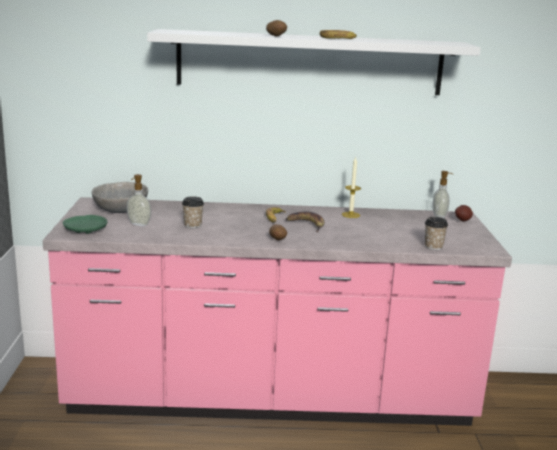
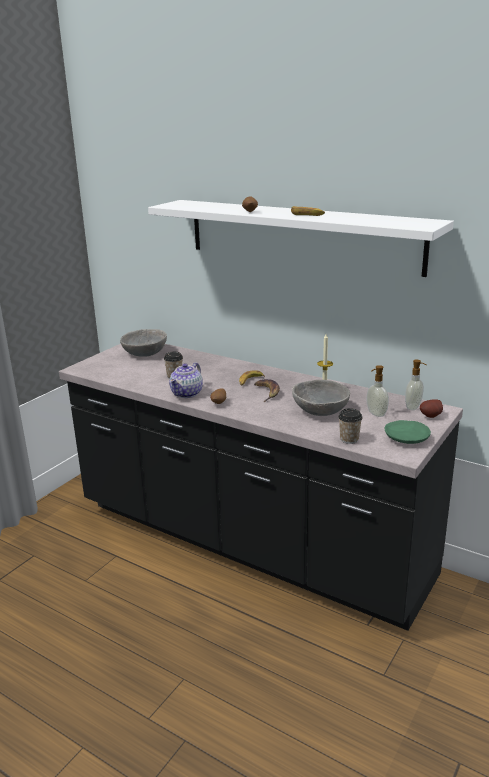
camera: 35 degrees right, 5 degrees up
pink counter [43,197,512,426] -> black counter [59,344,463,631]
green plate [63,215,107,234] -> green plate moved to [385,420,431,444]
soap dispenser [127,174,151,226] -> soap dispenser moved to [366,365,389,417]
none -> teapot [169,362,203,398]
none -> grey bowl [292,380,350,416]

